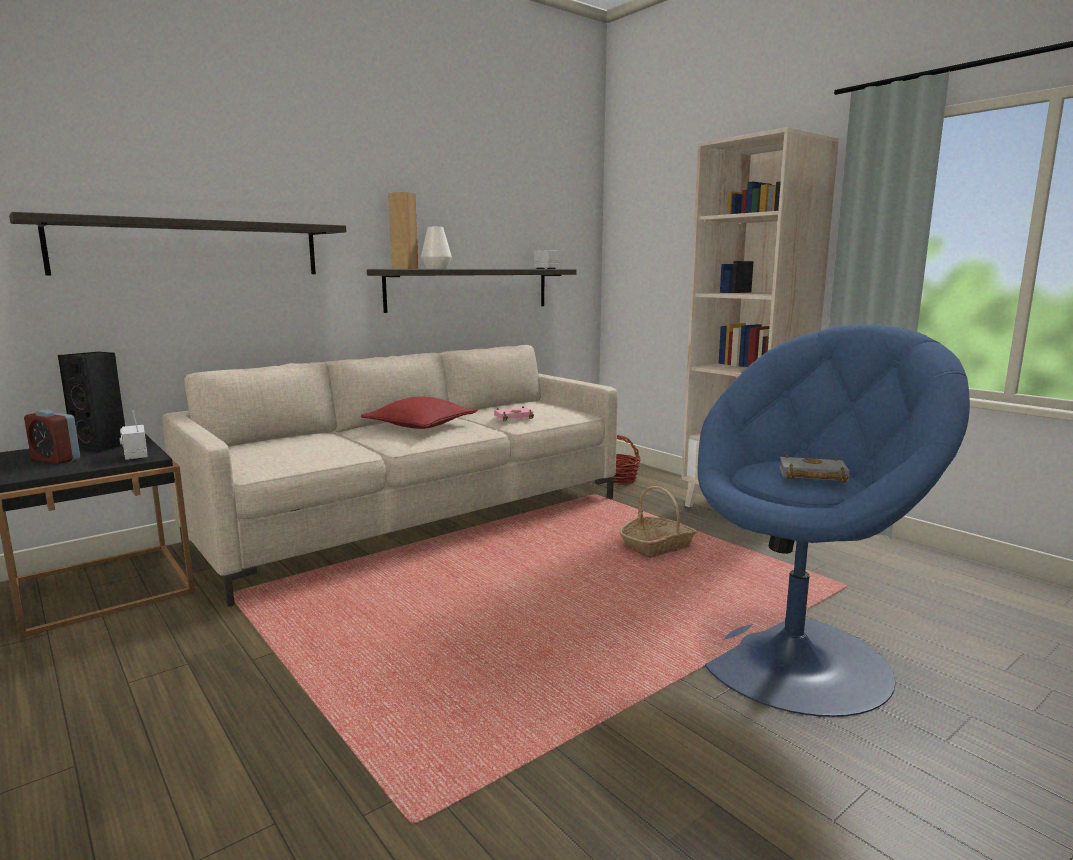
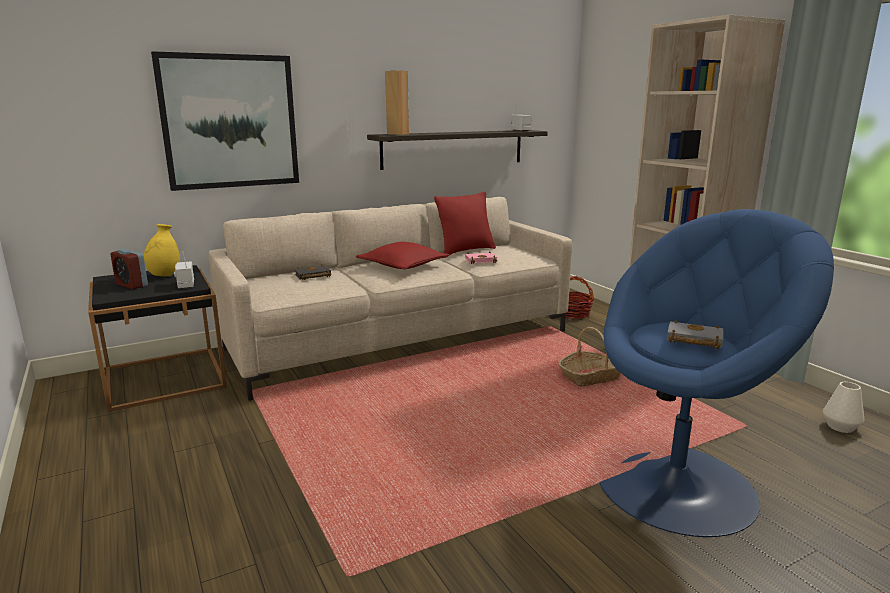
camera: 10 degrees right, 5 degrees up
shelf [9,212,346,276] -> picture [151,51,299,191]
black speaker [58,352,125,453] -> yellow vase [143,224,180,276]
white vase [421,227,452,269] -> white vase moved to [823,382,865,433]
none -> black book [294,265,331,280]
none -> red pillow [434,191,496,255]

